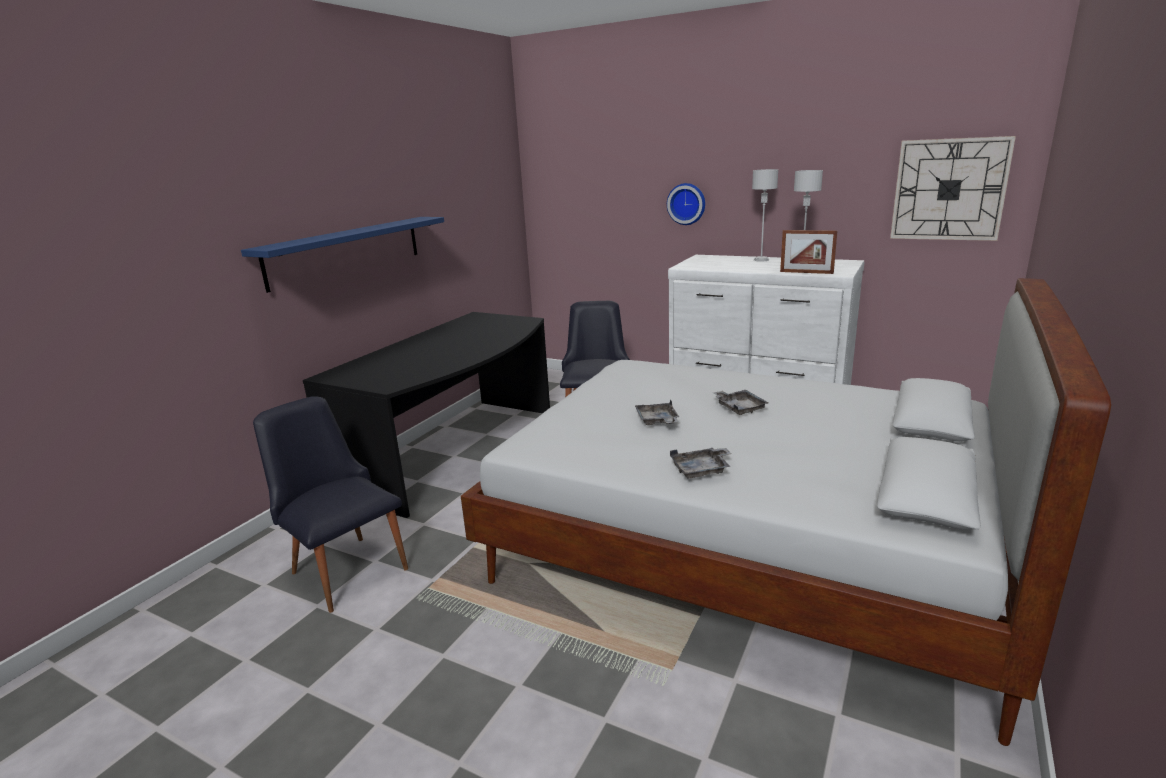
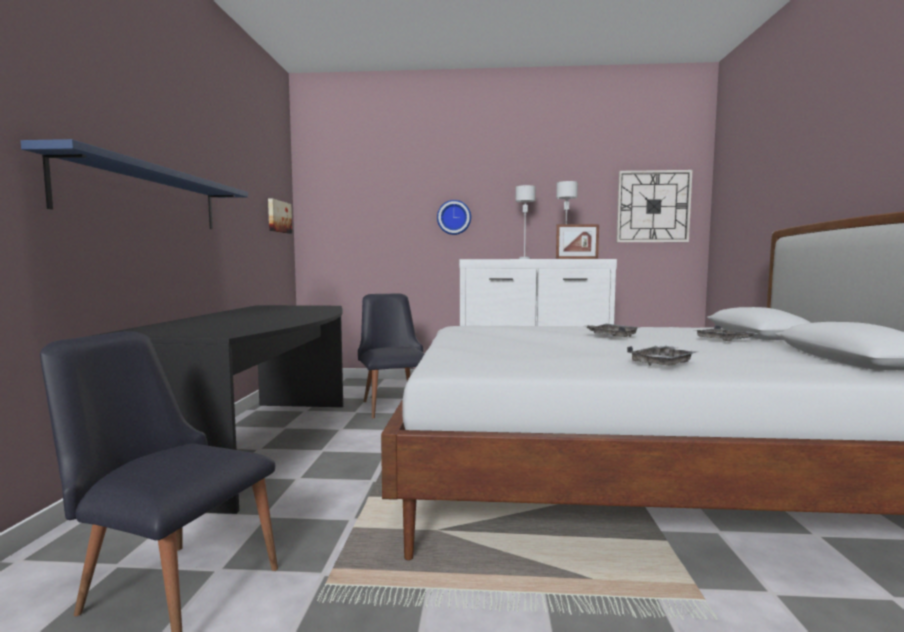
camera: 25 degrees left, 15 degrees down
grey tray [635,400,679,425] -> grey tray moved to [694,325,759,341]
none -> picture [268,198,292,234]

